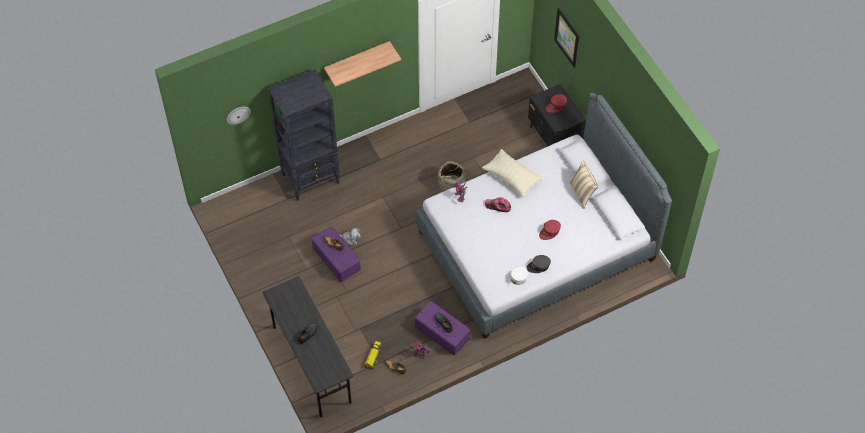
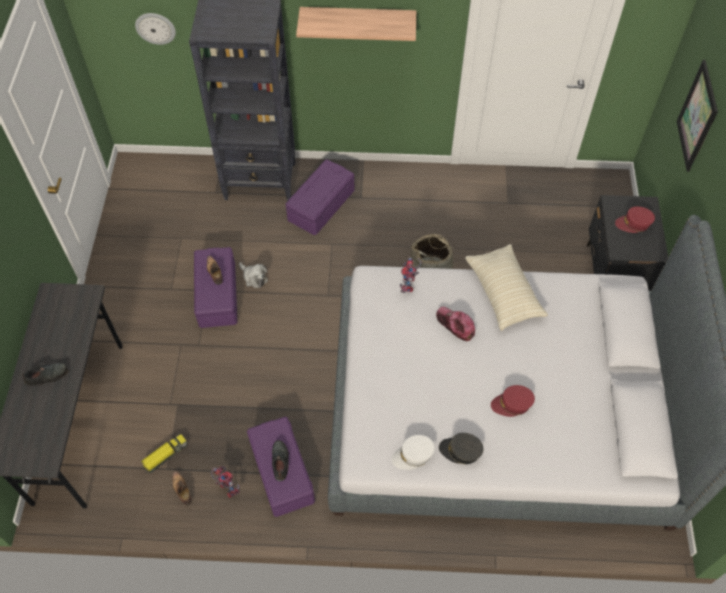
camera: 30 degrees right, 0 degrees up
beige pillow [570,160,598,209] -> none
none -> purple storage box [285,160,354,235]

